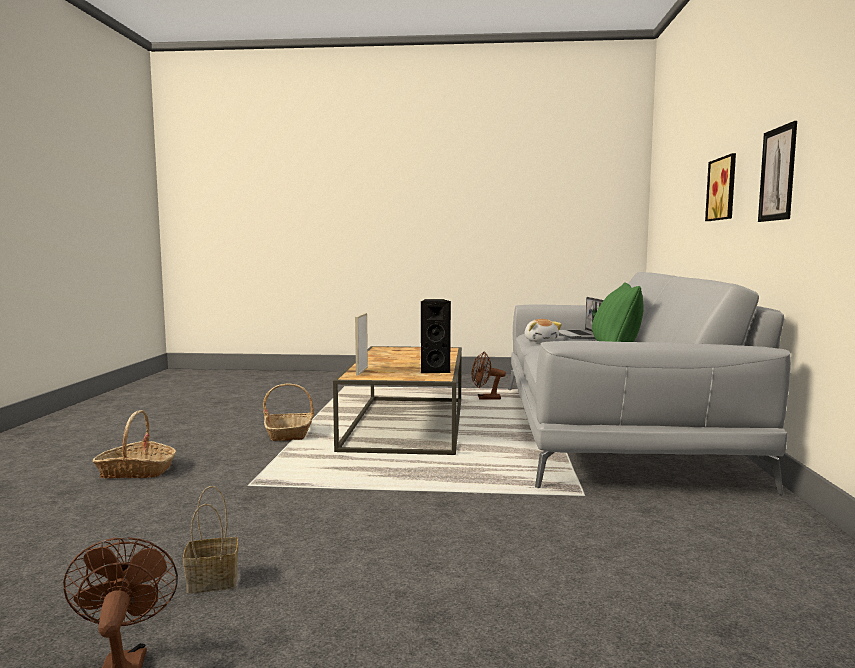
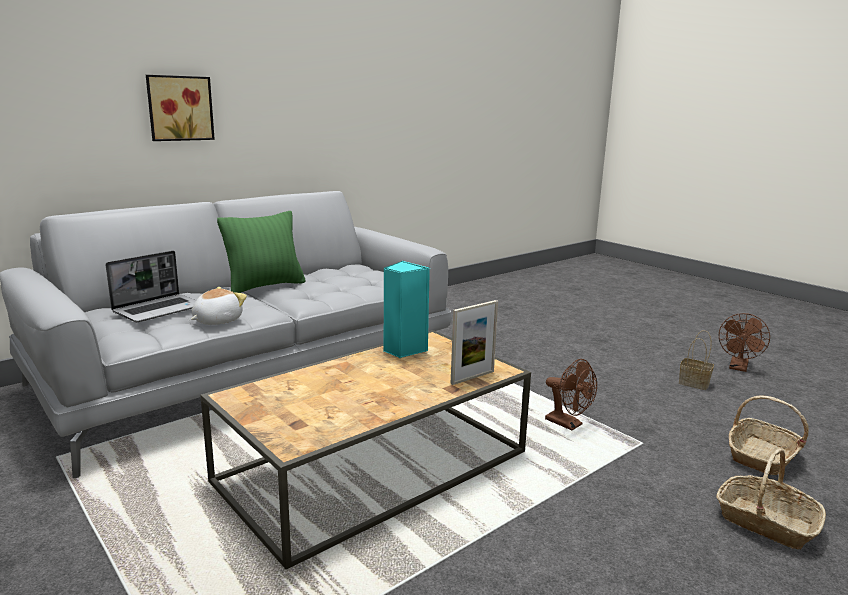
camera: 135 degrees left, 10 degrees up
basket [263,384,314,441] -> basket moved to [729,395,809,475]
black speaker [421,299,451,373] -> turquoise speaker [383,261,430,358]
brown fan [472,352,506,400] -> brown fan moved to [545,359,597,430]
picture [758,121,797,222] -> none

